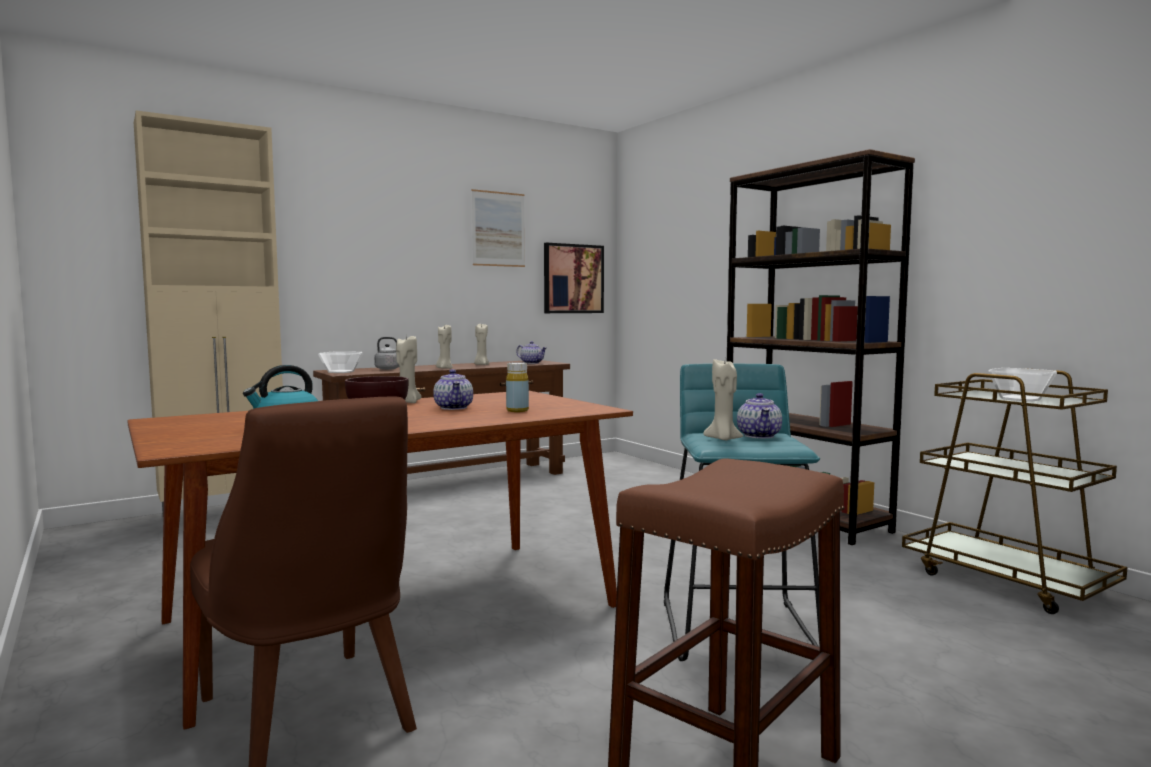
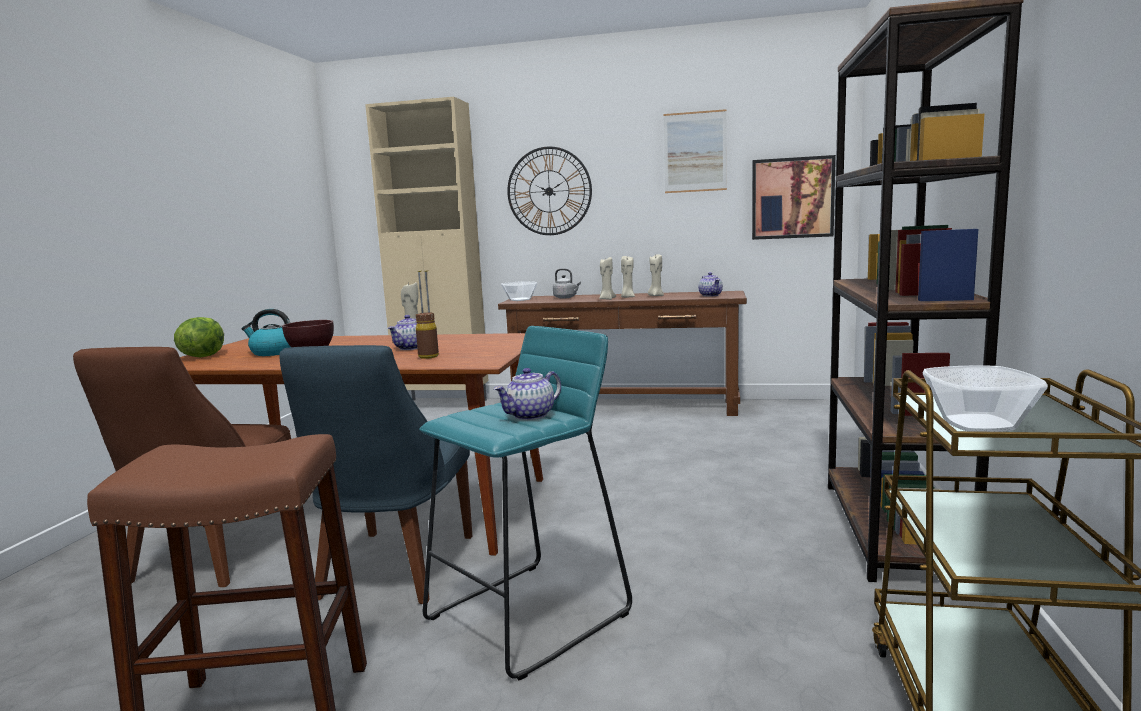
camera: 45 degrees right, 5 degrees up
yellow bottle [506,362,529,412] -> brown bottle [416,313,439,359]
beige candle [703,359,743,440] -> beige candle moved to [621,256,635,298]
none -> lettuce [174,317,224,358]
none -> blue chair [279,345,472,604]
none -> wall clock [507,146,592,235]

